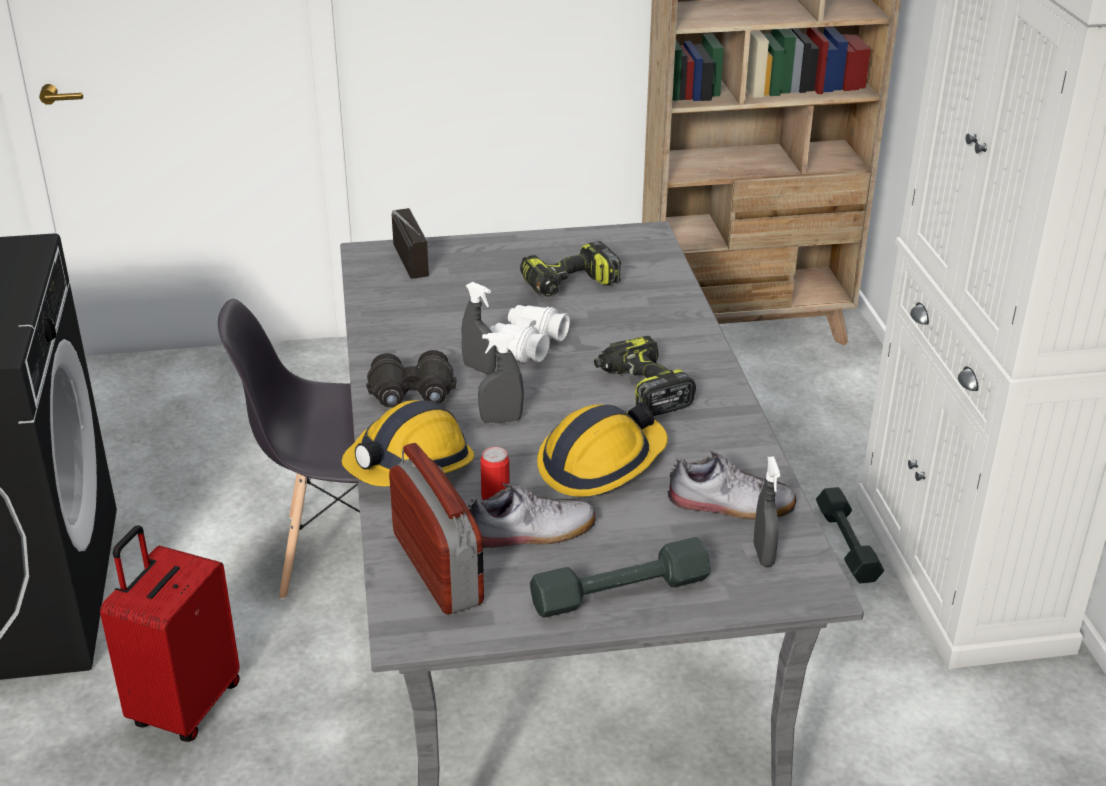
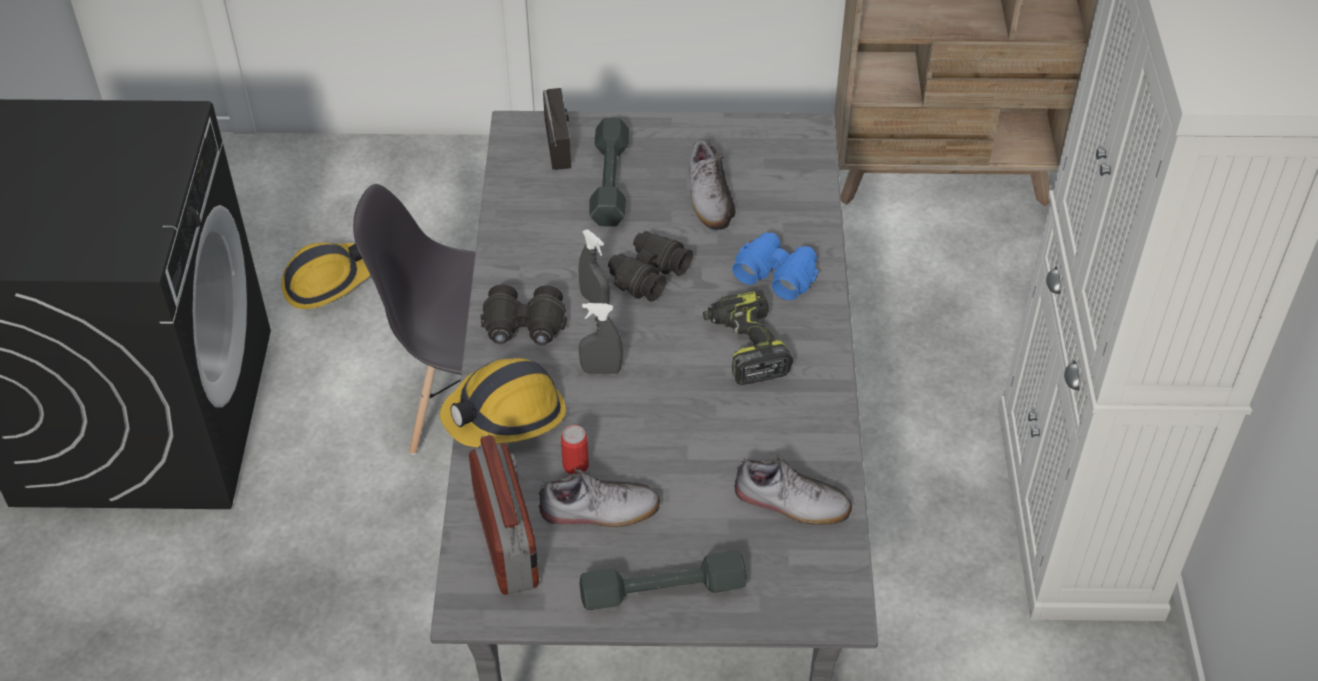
camera: 10 degrees right, 15 degrees up
red suitcase [100,525,240,742] -> none
white binoculars [490,305,570,363] -> black binoculars [608,231,693,301]
power drill [520,241,621,296] -> shoe [689,139,736,231]
hard hat [537,402,668,497] -> hard hat moved to [281,242,370,309]
grey spray bottle [754,456,780,567] -> none
grey dumbbell [816,487,884,583] -> grey dumbbell moved to [589,118,629,226]
none -> blue binoculars [732,233,818,300]

